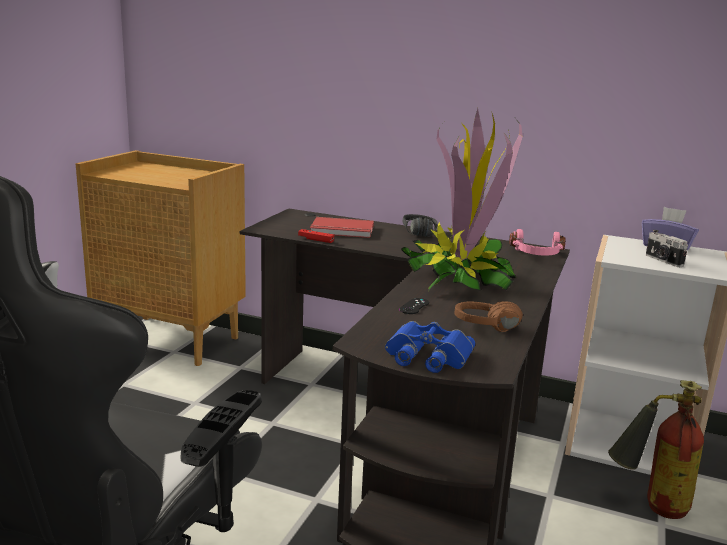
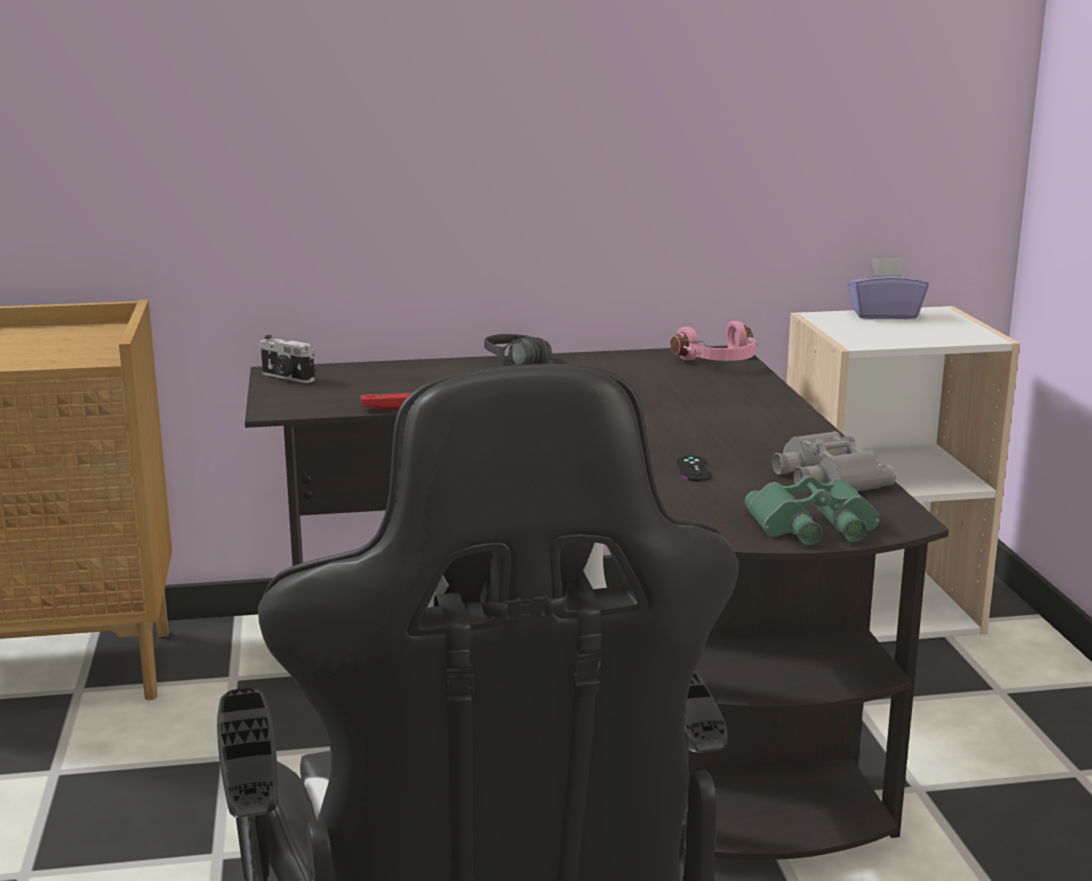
camera: 30 degrees left, 0 degrees up
red book [310,217,374,238] -> none
blue binoculars [385,321,475,373] -> green binoculars [745,475,880,546]
potted plant [401,108,523,291] -> none
brown headphones [454,301,523,332] -> grey binoculars [772,431,896,491]
fire extinguisher [608,380,704,519] -> none
camera [646,230,688,267] -> camera moved to [260,335,315,383]

